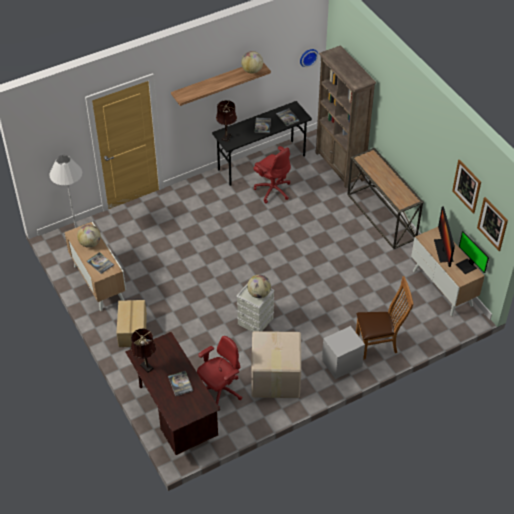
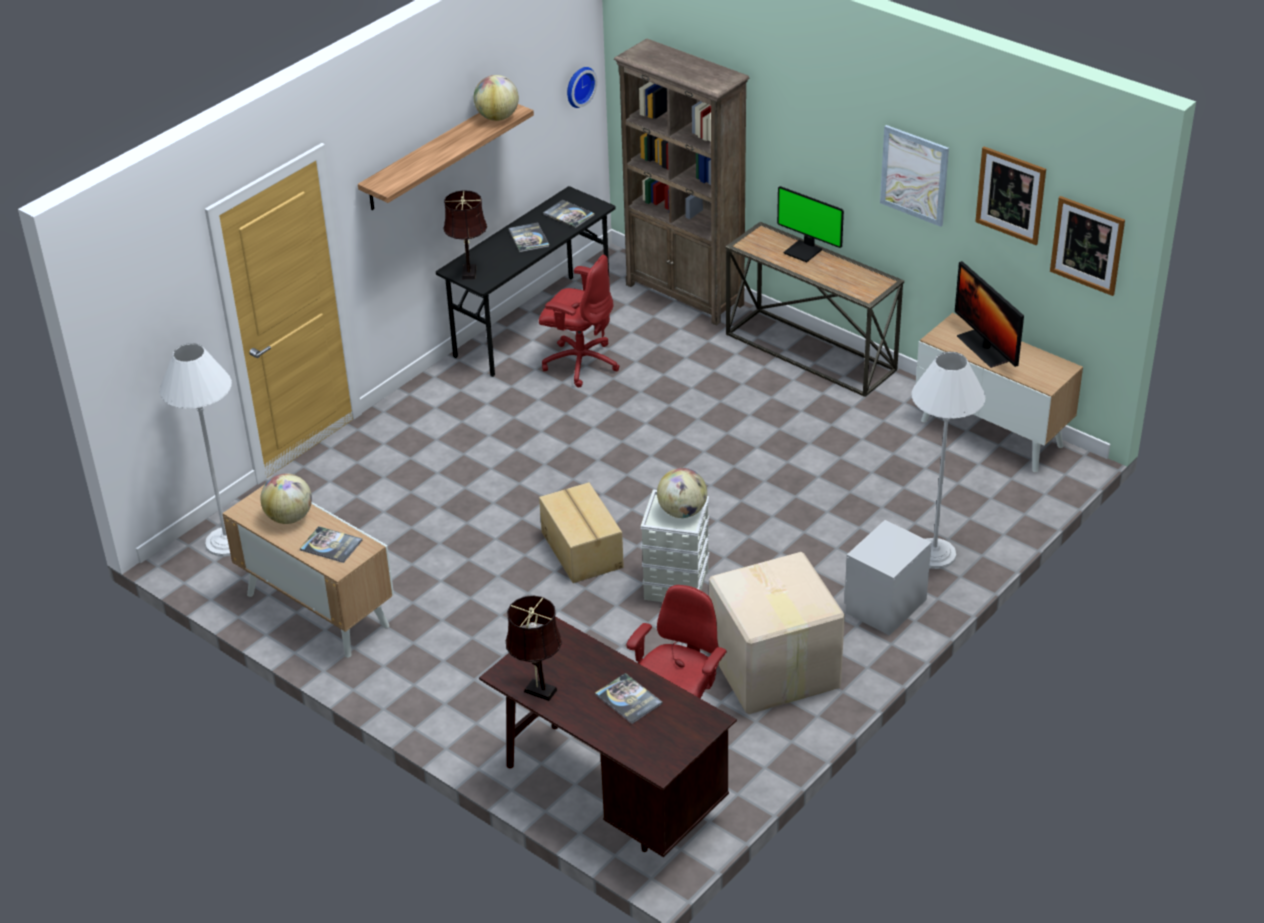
camera: 20 degrees left, 10 degrees down
cardboard box [116,300,147,347] -> cardboard box moved to [539,482,624,583]
brown chair [356,276,413,359] -> white floor lamp [912,352,986,569]
monitor [456,231,489,274] -> monitor moved to [777,186,844,262]
none -> picture [880,125,949,227]

